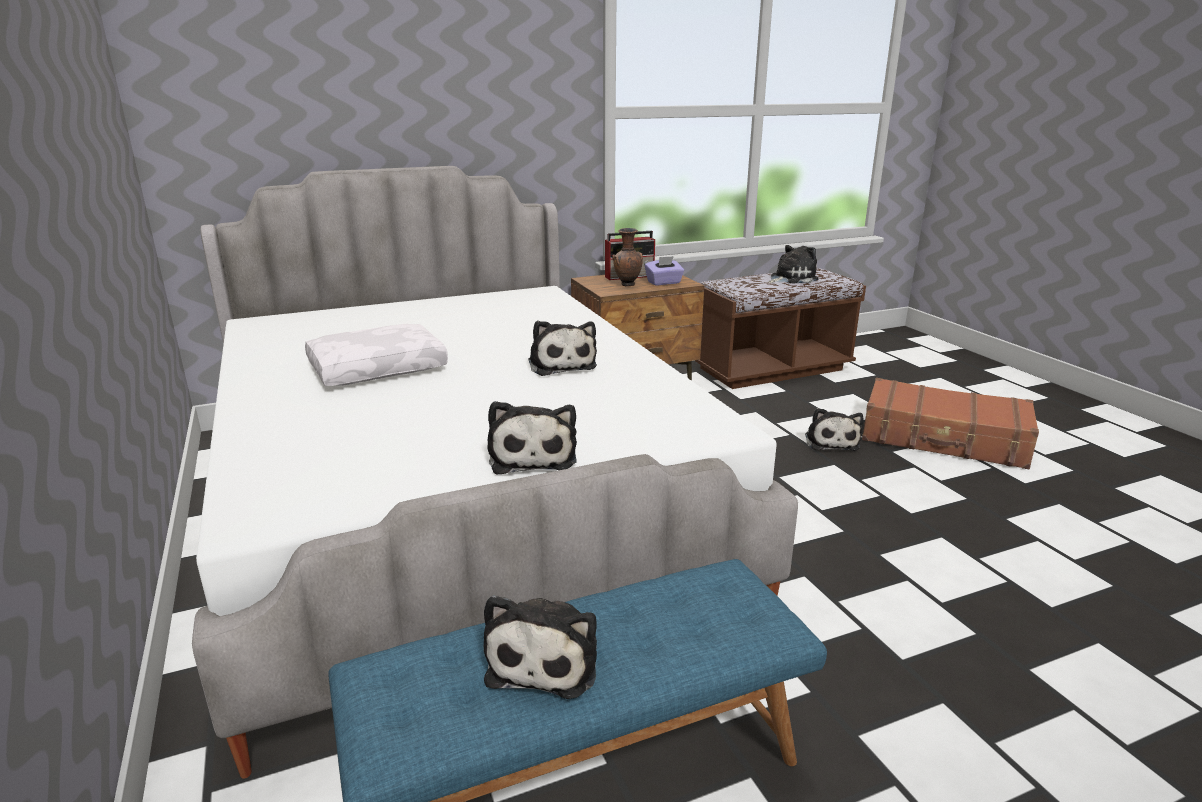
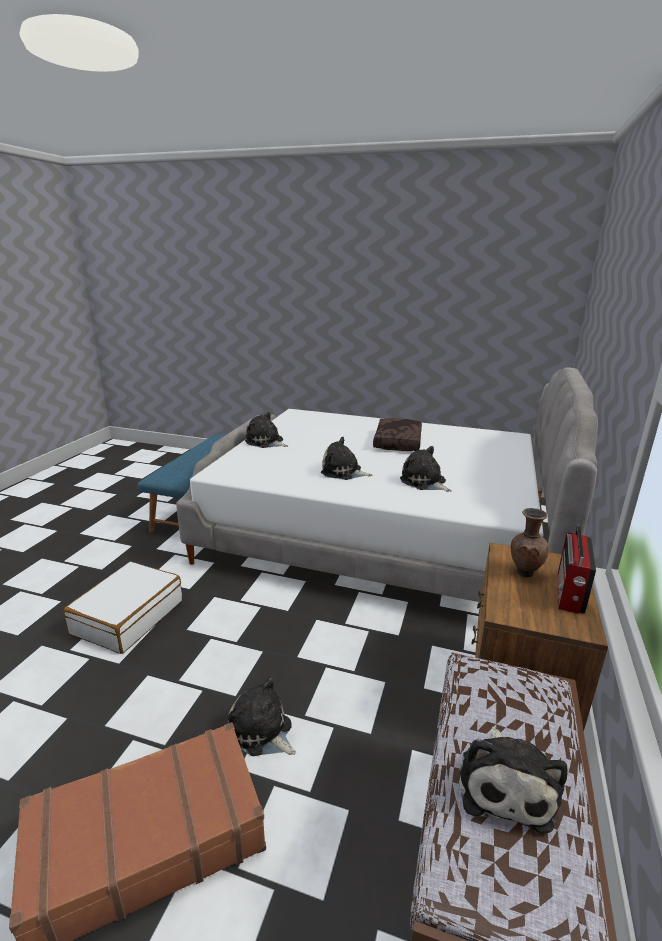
camera: 130 degrees right, 0 degrees up
white pillow [305,324,448,386] -> brown pillow [373,418,422,451]
plush toy [484,595,597,699] -> plush toy moved to [400,446,452,492]
purple tissue box [645,256,685,285] -> none
none -> white suitcase [64,561,182,654]

